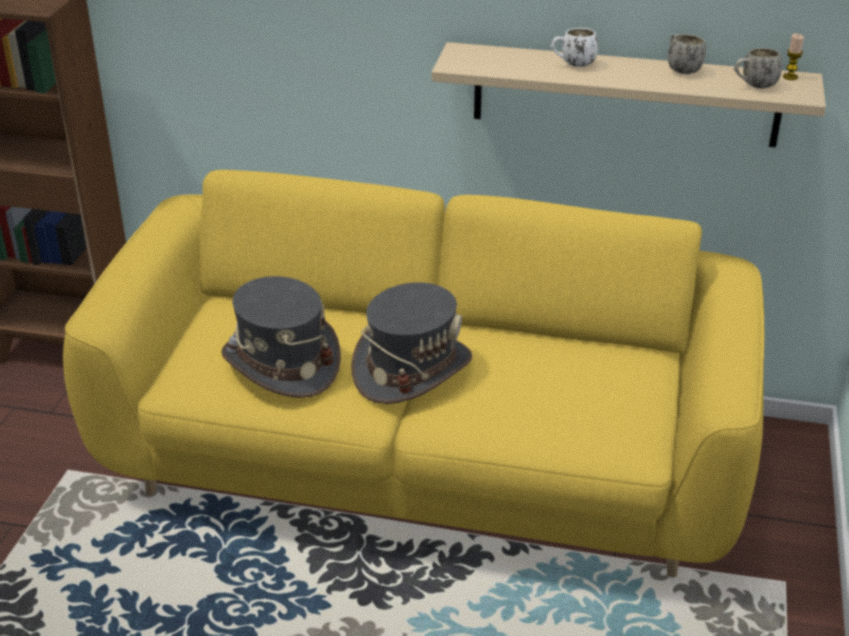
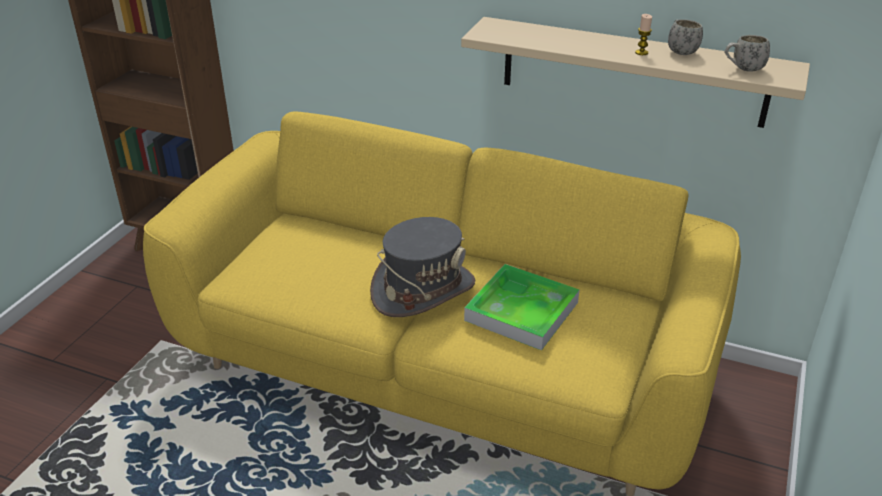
camera: 10 degrees right, 0 degrees up
grey hat [221,276,341,398] -> none
white mug [551,28,598,67] -> none
candle [783,34,804,80] -> candle moved to [635,14,652,55]
none -> tray [464,264,579,351]

